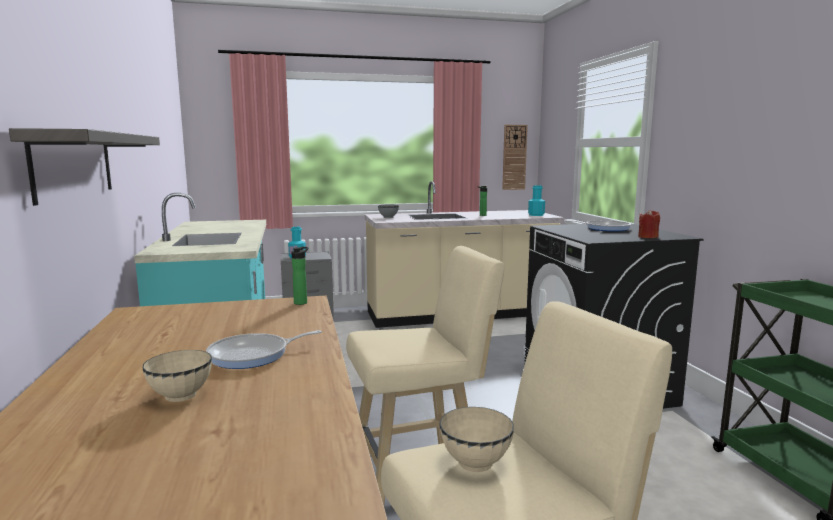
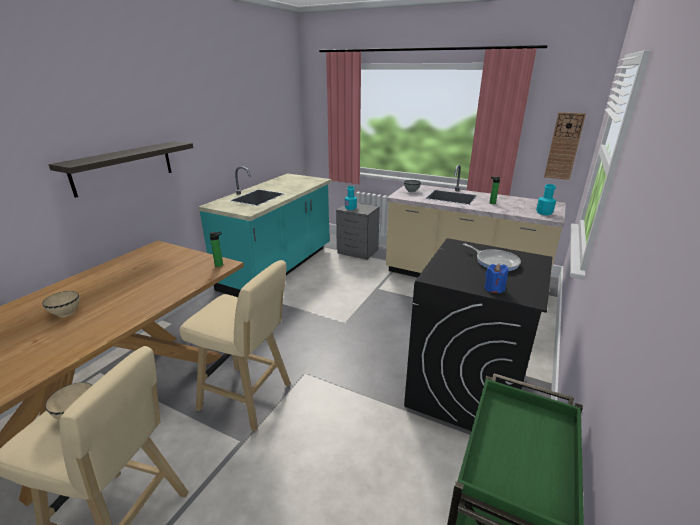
camera: 40 degrees right, 15 degrees up
frying pan [206,330,322,369] -> none
red candle [638,209,660,238] -> blue candle [484,264,508,293]

